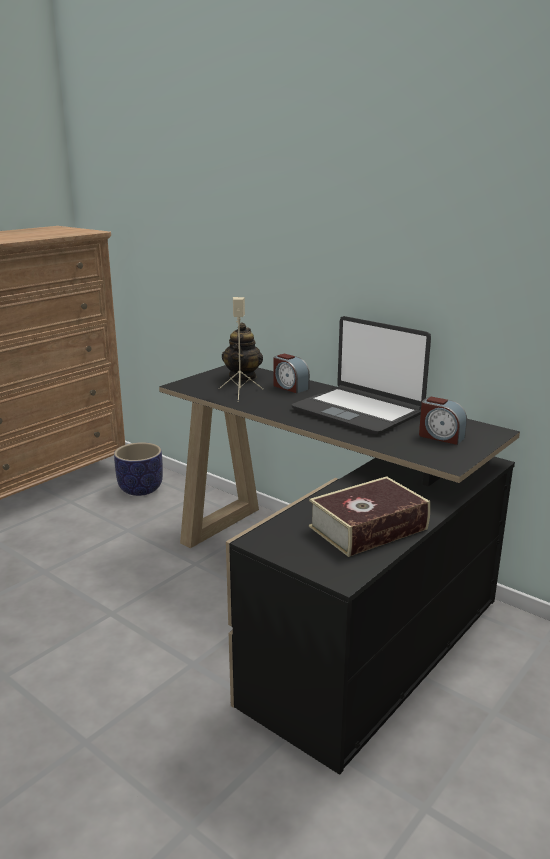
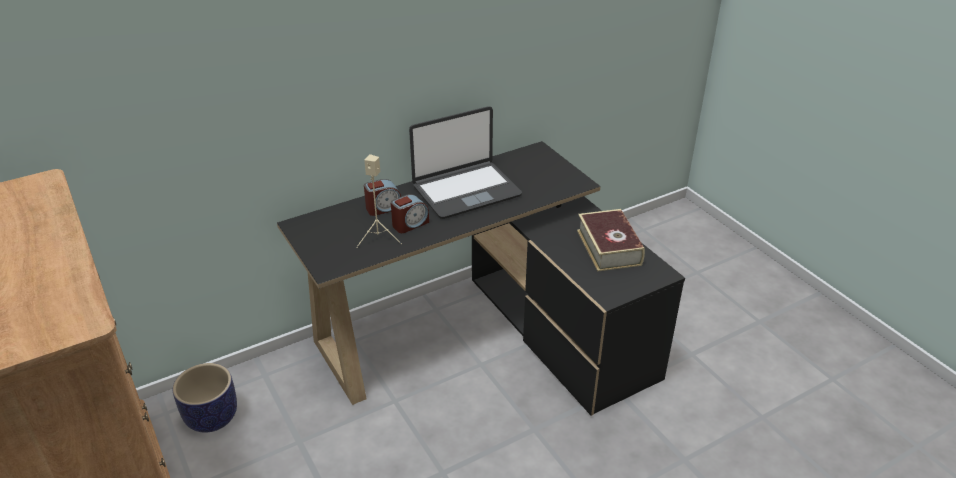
camera: 70 degrees left, 15 degrees up
teapot [222,322,263,381] -> none
alarm clock [419,397,467,445] -> alarm clock moved to [391,194,429,233]

